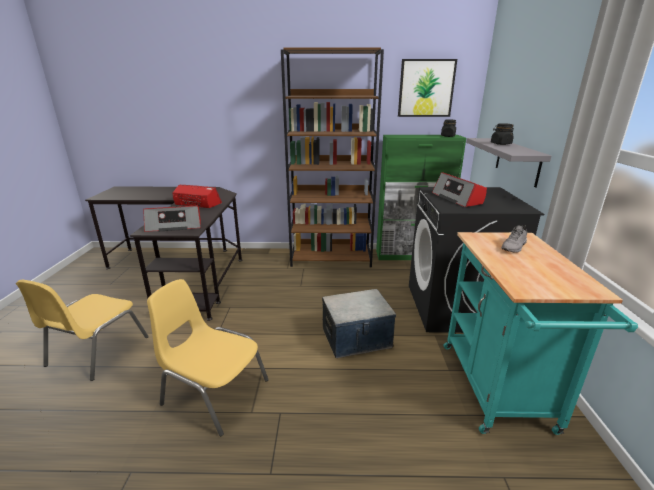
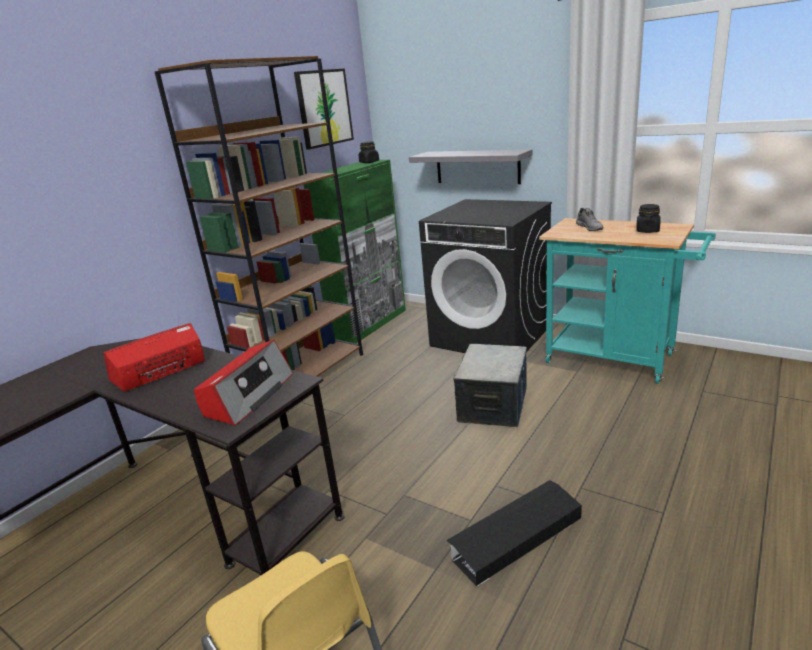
camera: 55 degrees left, 0 degrees up
yellow chair [147,279,269,436] -> black storage box [446,480,582,586]
radio [432,172,487,207] -> none
black jar [491,123,514,145] -> black jar moved to [636,204,661,233]

